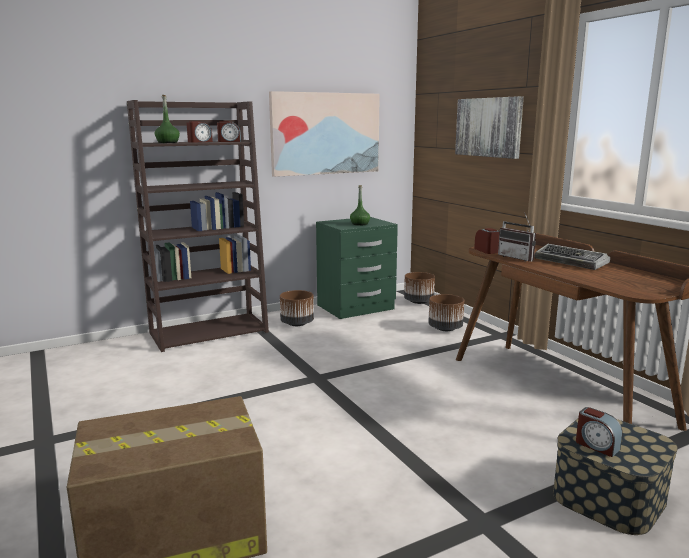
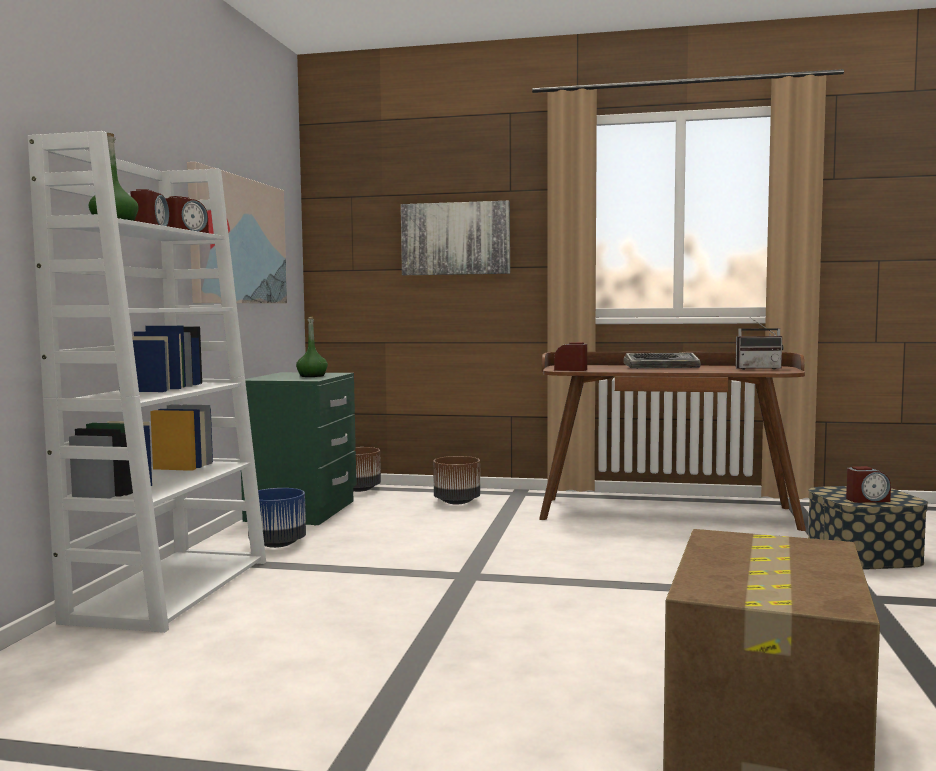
camera: 50 degrees left, 10 degrees down
brown bookcase [127,100,269,352] -> white bookcase [28,131,266,633]
brown planter [280,290,314,326] -> blue planter [248,488,306,548]
radio [498,212,536,262] -> radio moved to [735,317,784,370]

